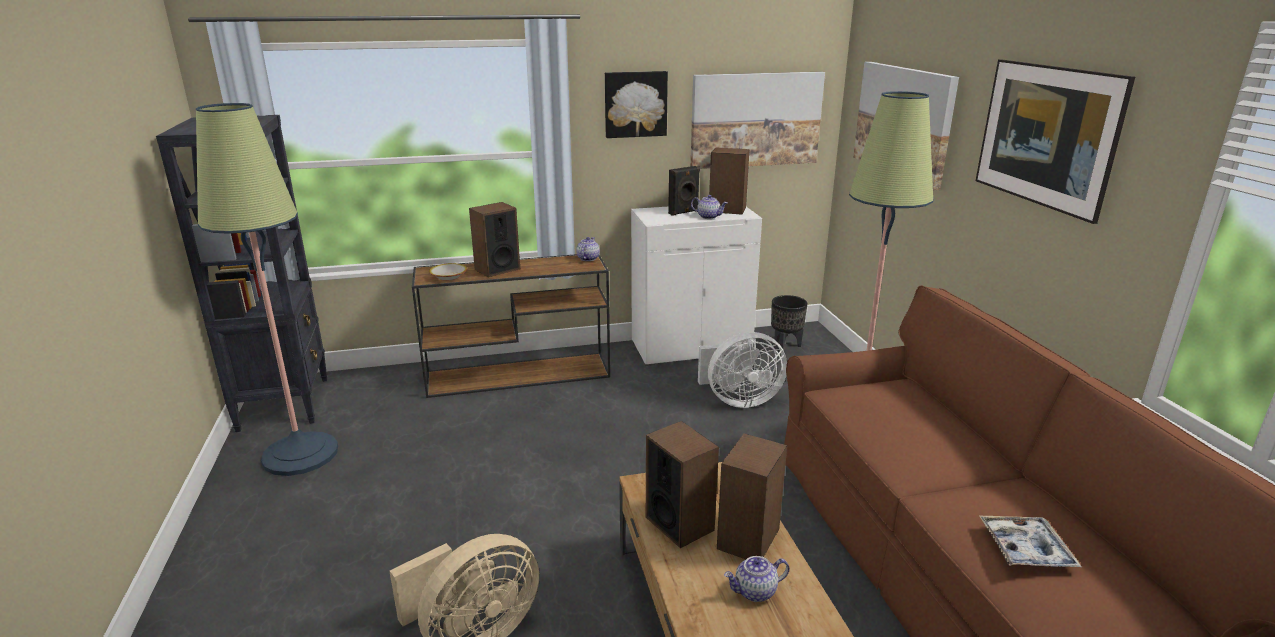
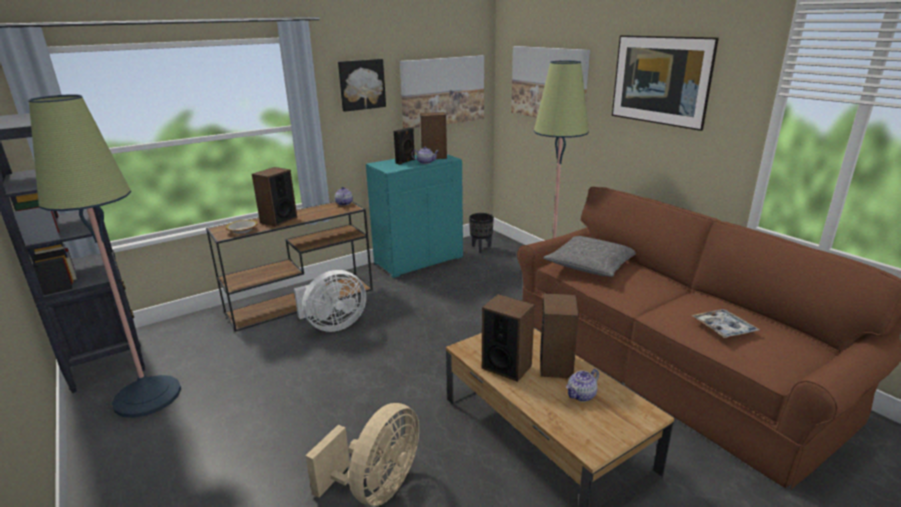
camera: 20 degrees left, 0 degrees up
white cabinet [631,207,762,366] -> turquoise cabinet [366,154,463,278]
white fan [698,332,787,408] -> white fan moved to [294,270,366,332]
none -> grey pillow [543,236,636,277]

